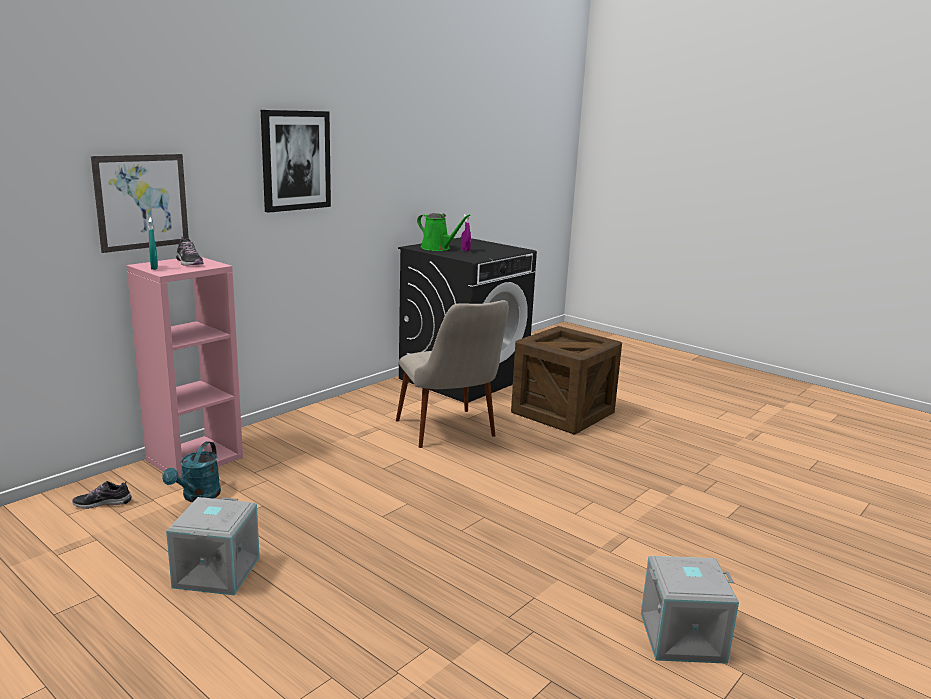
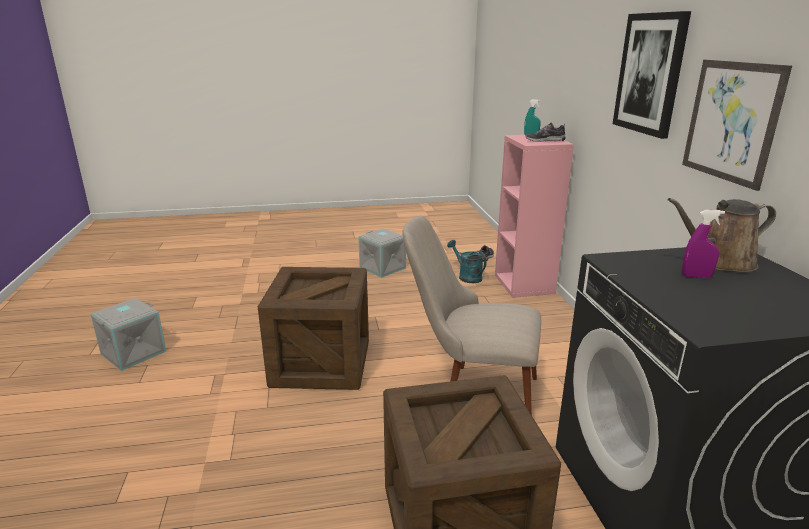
camera: 130 degrees right, 5 degrees up
picture [91,154,189,253] -> picture moved to [682,60,792,191]
green watering can [417,213,470,251] -> brown watering can [668,198,776,273]
none -> crate [258,267,369,390]

